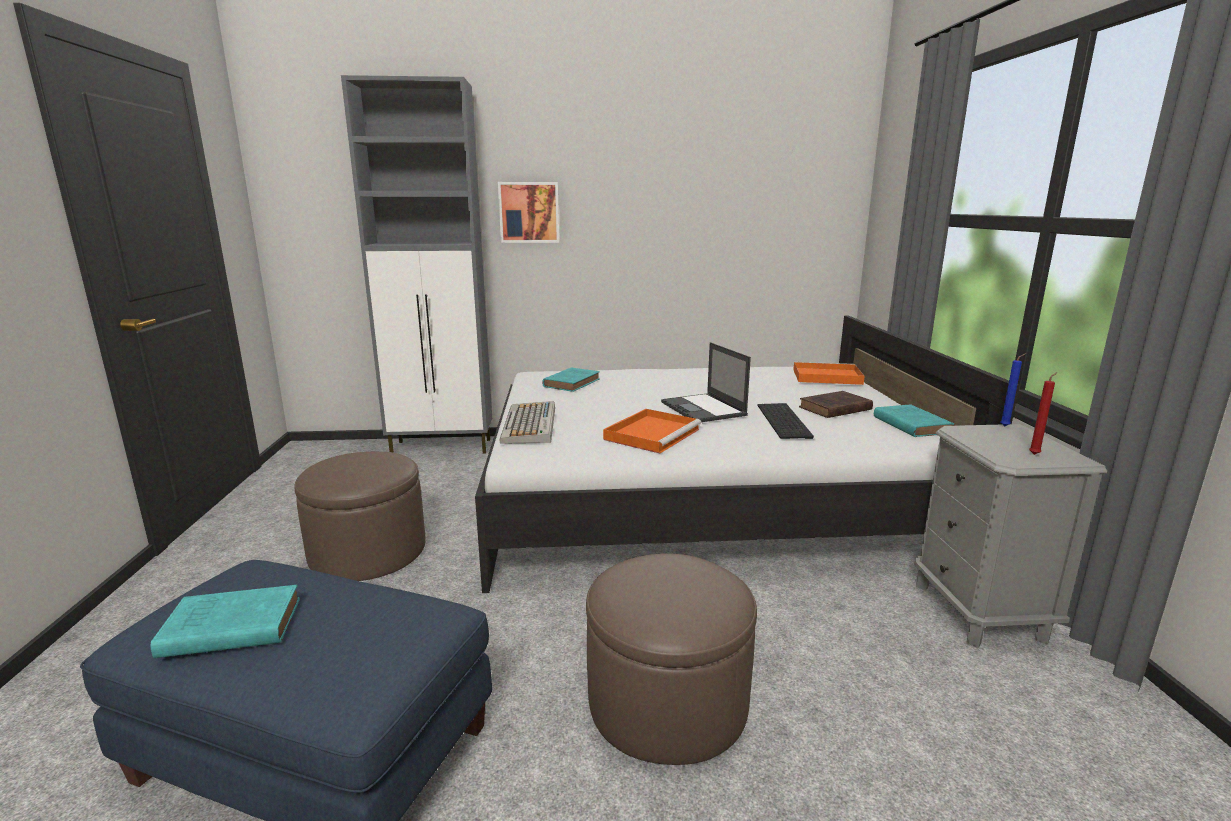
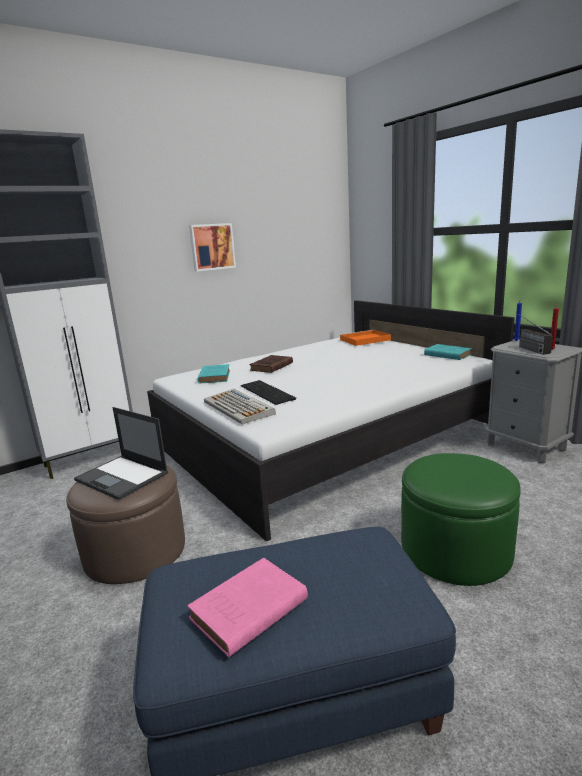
camera: 30 degrees left, 0 degrees up
turquoise book [151,585,300,658] -> pink book [187,558,308,658]
picture [498,182,559,243] -> picture moved to [189,223,236,272]
brown ottoman [586,553,757,765] -> green ottoman [401,453,521,586]
orange tray [603,409,701,453] -> none
laptop [661,342,751,422] -> laptop moved to [74,407,168,500]
keyboard [758,403,814,439] -> keyboard moved to [241,380,296,405]
brown book [799,391,873,418] -> brown book moved to [249,355,293,373]
none -> radio [516,312,553,355]

